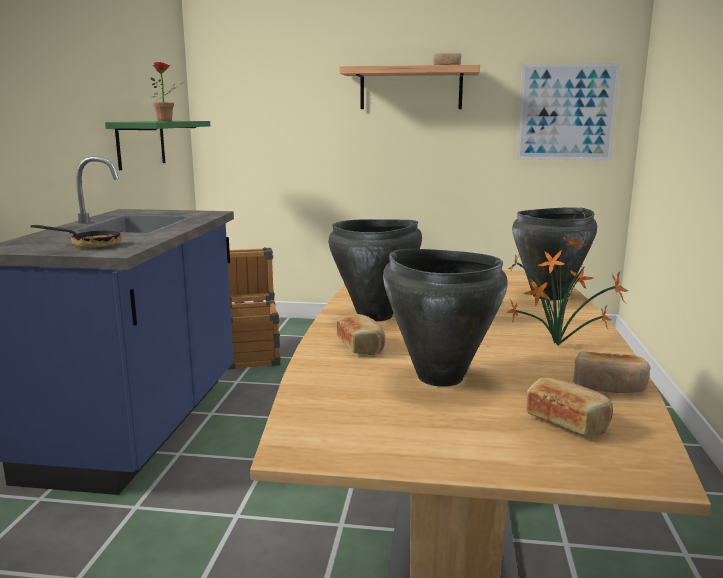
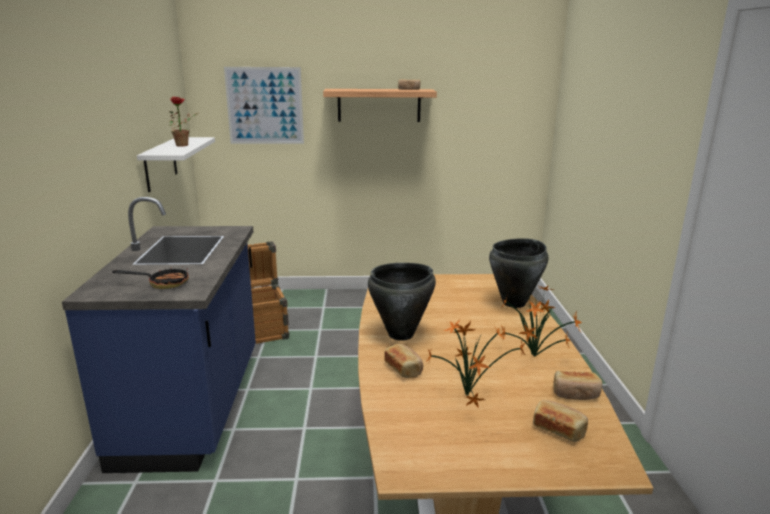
camera: 10 degrees left, 5 degrees up
green shelf [105,121,210,170] -> white shelf [137,137,215,192]
black cooking pot [383,249,508,387] -> potted plant [427,319,526,408]
picture [516,63,621,161] -> picture moved to [224,67,304,144]

